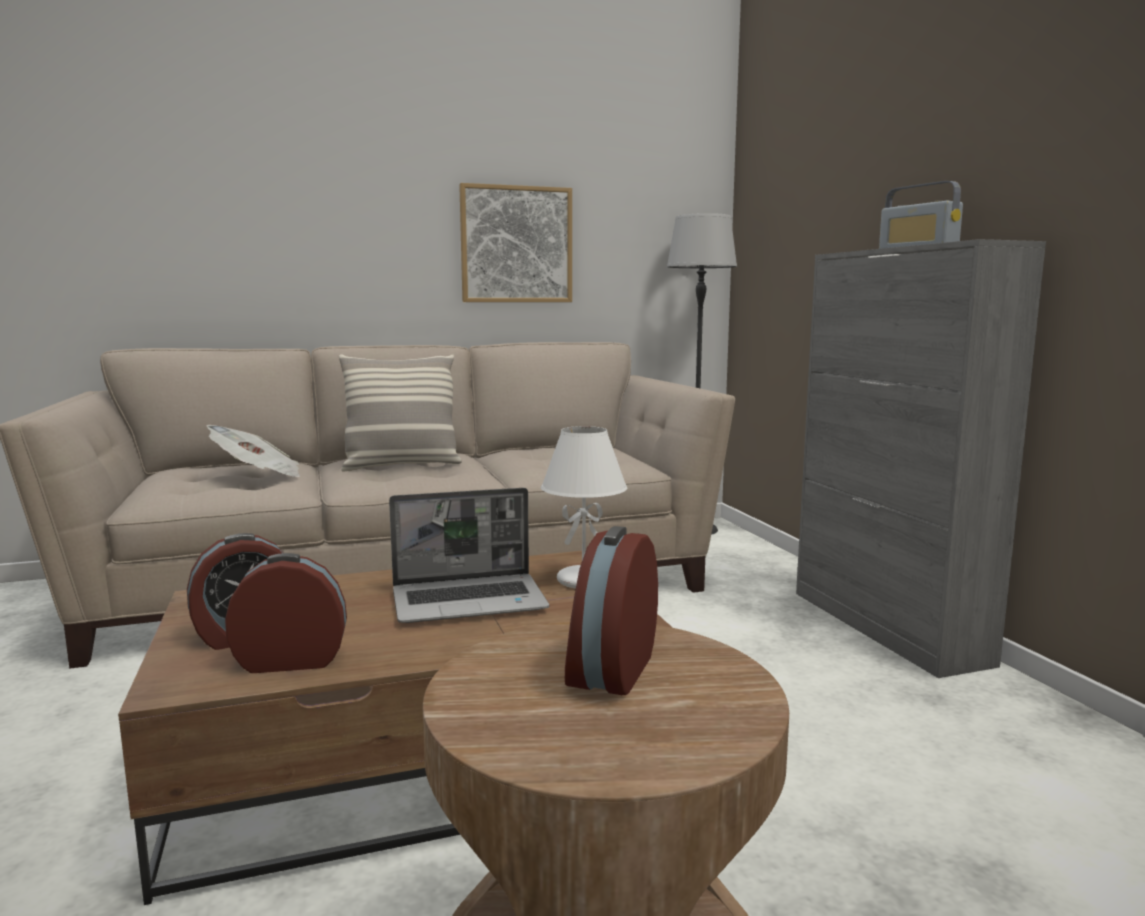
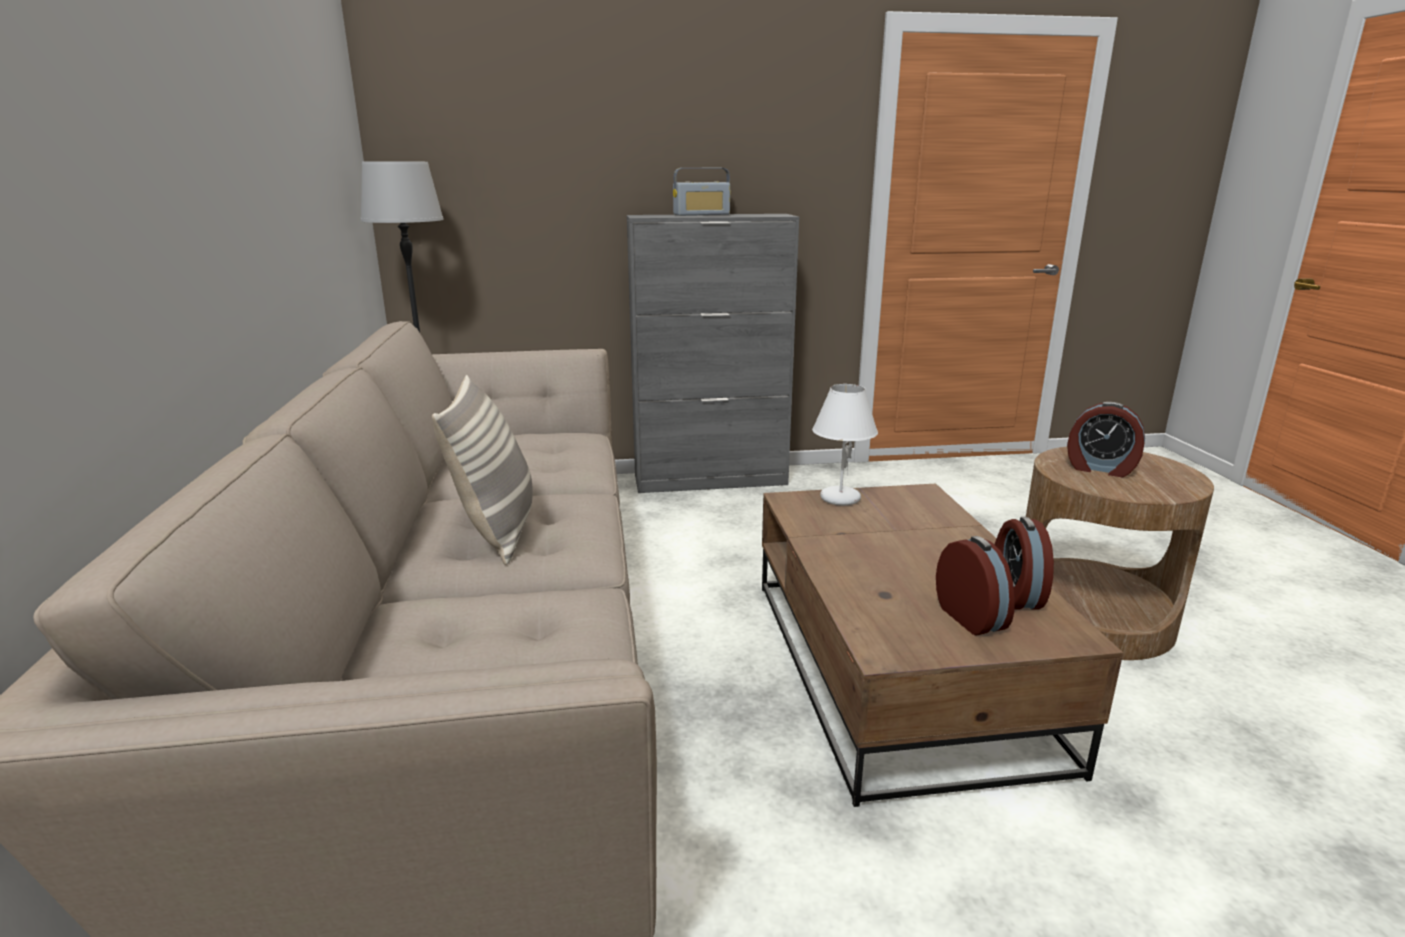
camera: 80 degrees left, 10 degrees up
newspaper [206,425,300,477] -> none
laptop [389,488,549,623] -> none
picture [459,183,572,302] -> none

